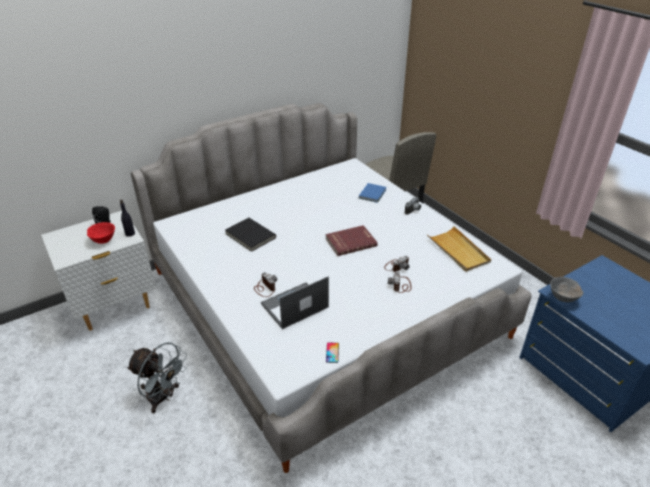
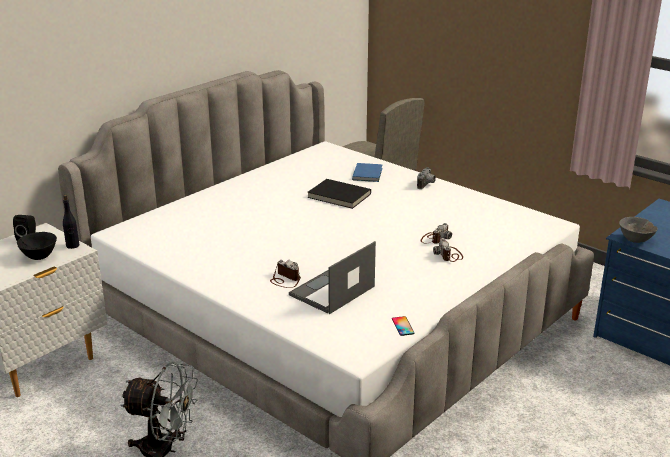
camera: 15 degrees left, 10 degrees down
red bowl [87,222,115,244] -> black bowl [17,232,57,260]
black book [225,218,276,252] -> black book moved to [308,179,371,209]
red book [325,225,378,256] -> none
beige tray [427,226,491,272] -> none

